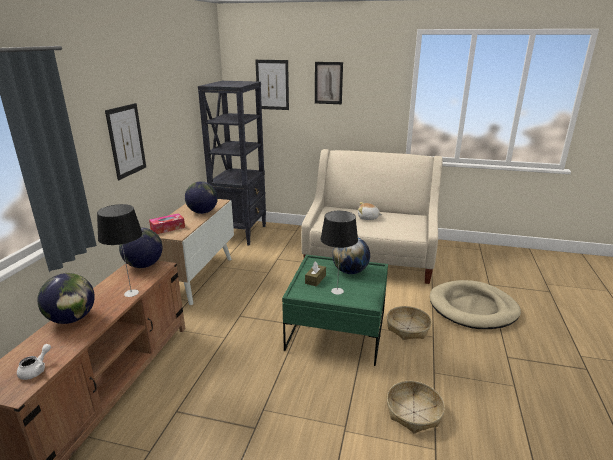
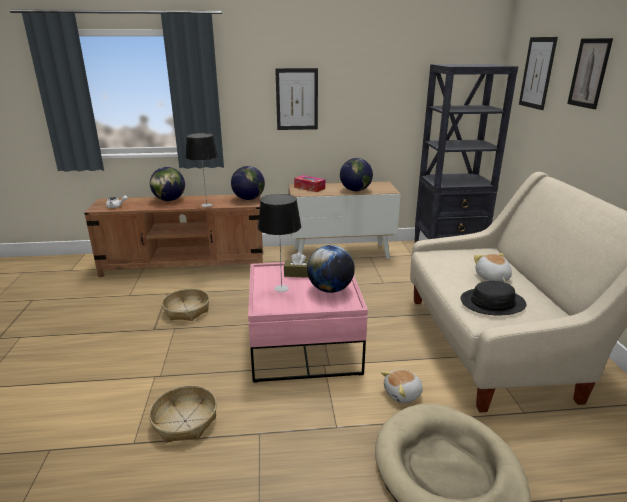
camera: 70 degrees right, 0 degrees up
green coffee table [282,255,388,366] -> pink coffee table [248,262,368,383]
basket [387,306,432,340] -> basket moved to [162,289,209,321]
none -> plush toy [381,370,423,403]
none -> black hat [461,281,526,316]

